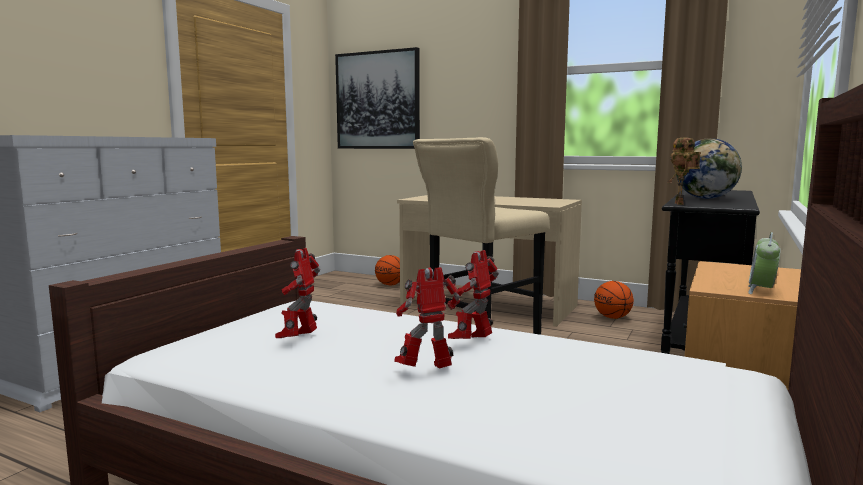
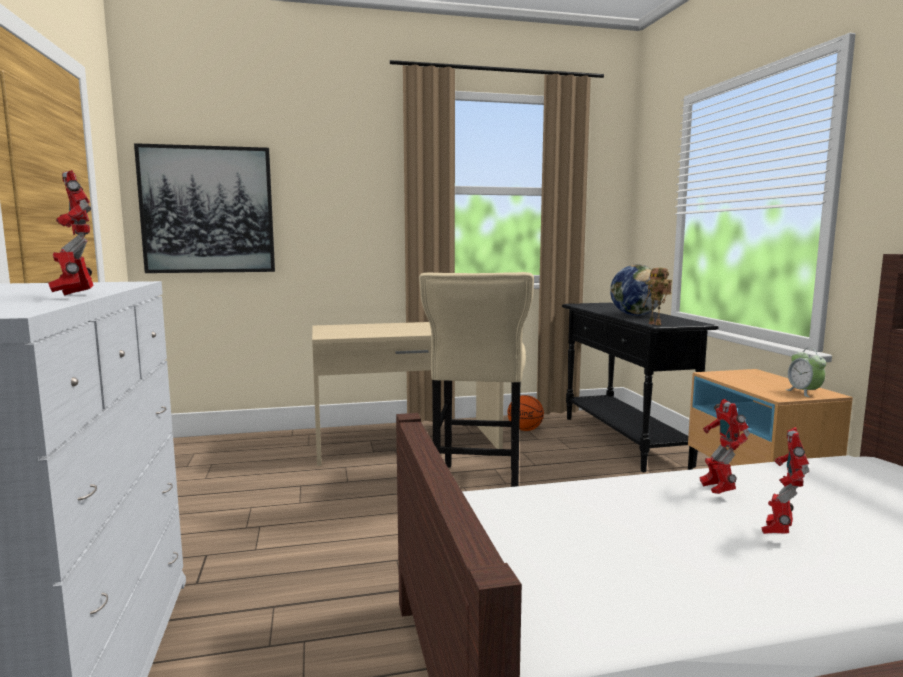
camera: 40 degrees left, 0 degrees up
toy robot [275,248,320,338] -> toy robot moved to [48,170,93,296]
basketball [375,255,400,285] -> none

